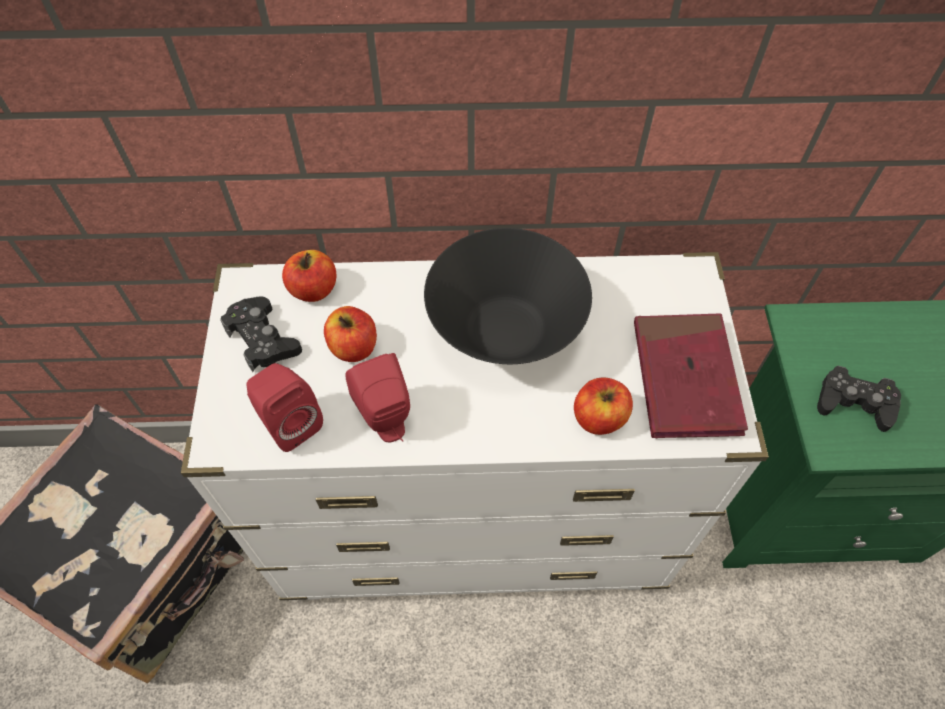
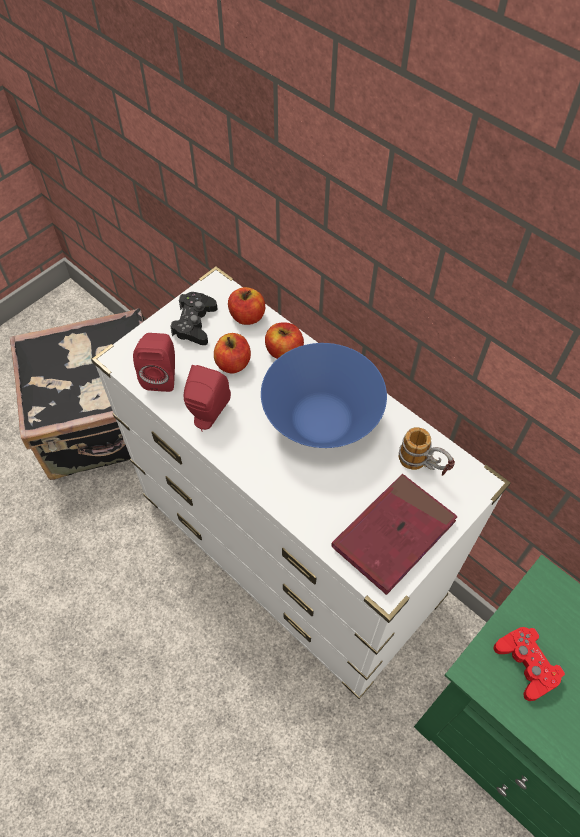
camera: 45 degrees right, 0 degrees up
black bowl [424,228,592,364] -> blue bowl [261,343,387,448]
apple [574,378,633,435] -> apple moved to [265,323,304,359]
black game controller [817,366,901,432] -> red game controller [494,627,565,701]
none -> mug [399,427,455,476]

